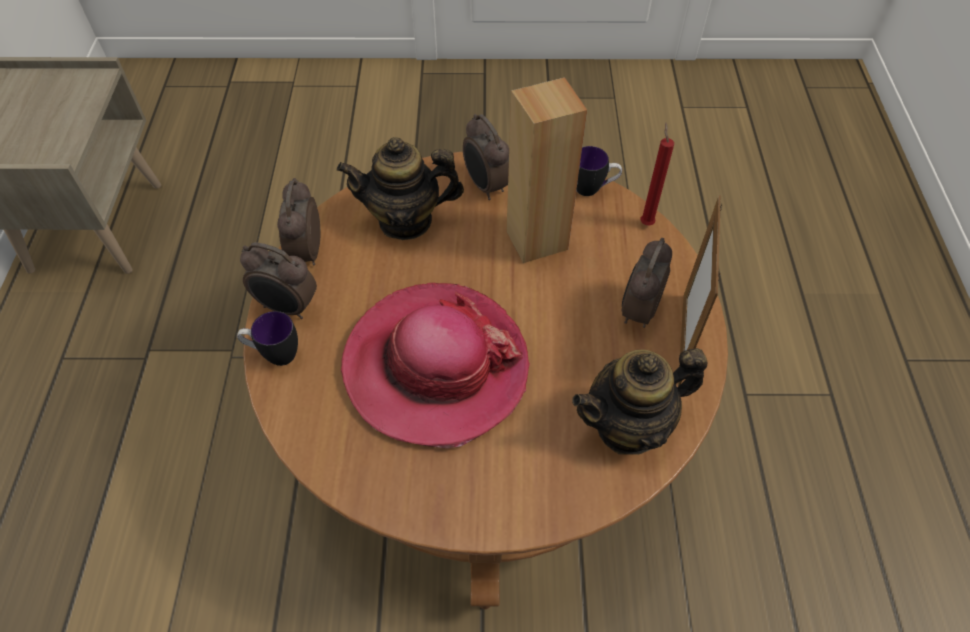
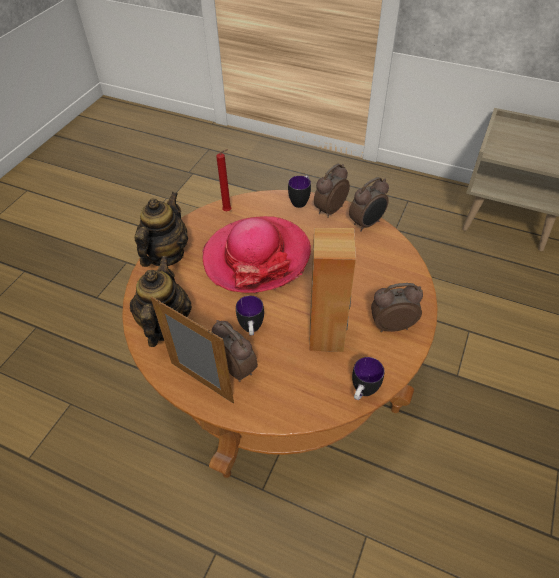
camera: 115 degrees right, 5 degrees down
alarm clock [277,178,320,265] -> alarm clock turned 120 degrees clockwise [349,177,389,232]
teapot [337,137,464,240] -> teapot moved to [135,192,188,267]
red candle [640,123,674,226] -> red candle moved to [216,149,231,211]
none -> mug [236,296,264,336]

